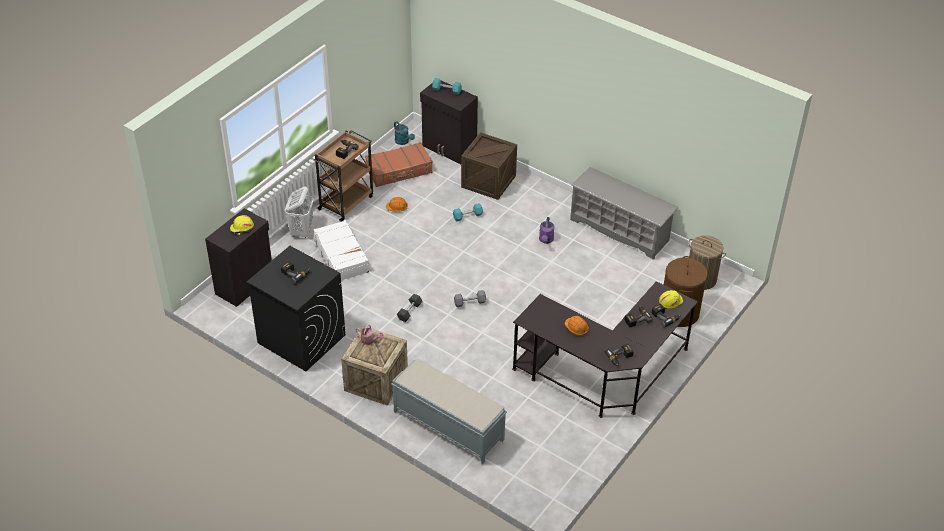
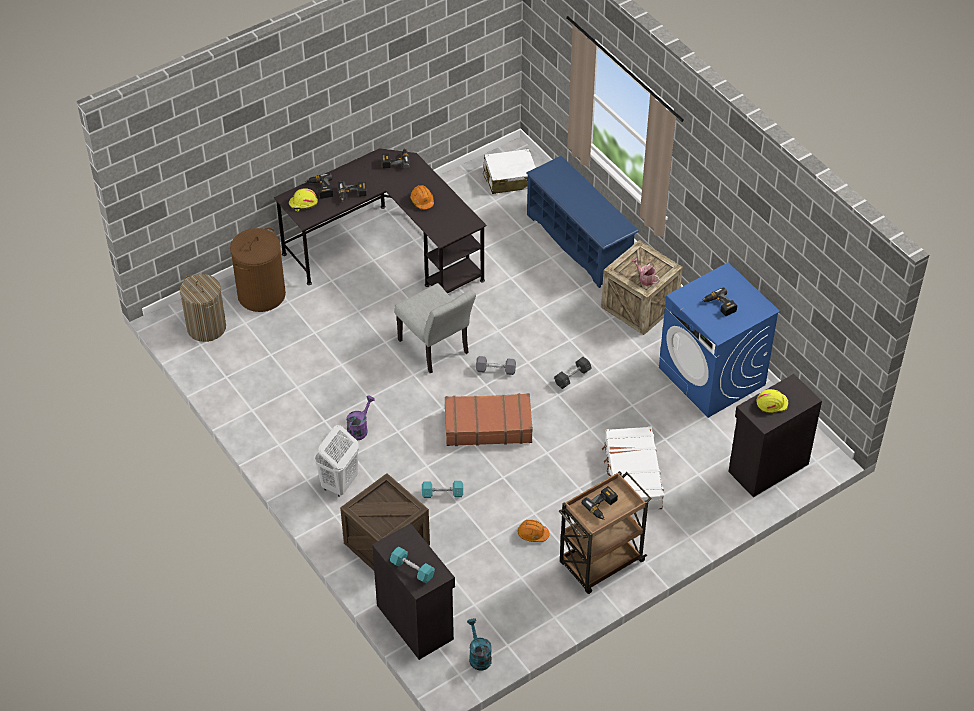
camera: 160 degrees left, 5 degrees up
black washing machine [247,246,346,372] -> blue washing machine [659,263,780,418]
white laundry basket [285,186,314,238] -> white laundry basket moved to [314,425,359,497]
brown suitcase [365,142,433,187] -> brown suitcase moved to [445,393,533,446]
grey bench [391,359,507,464] -> blue shoe rack [526,156,639,288]
grey shoe rack [570,167,678,260] -> none
none -> grey chair [395,283,476,373]
none -> white suitcase [483,149,536,194]

